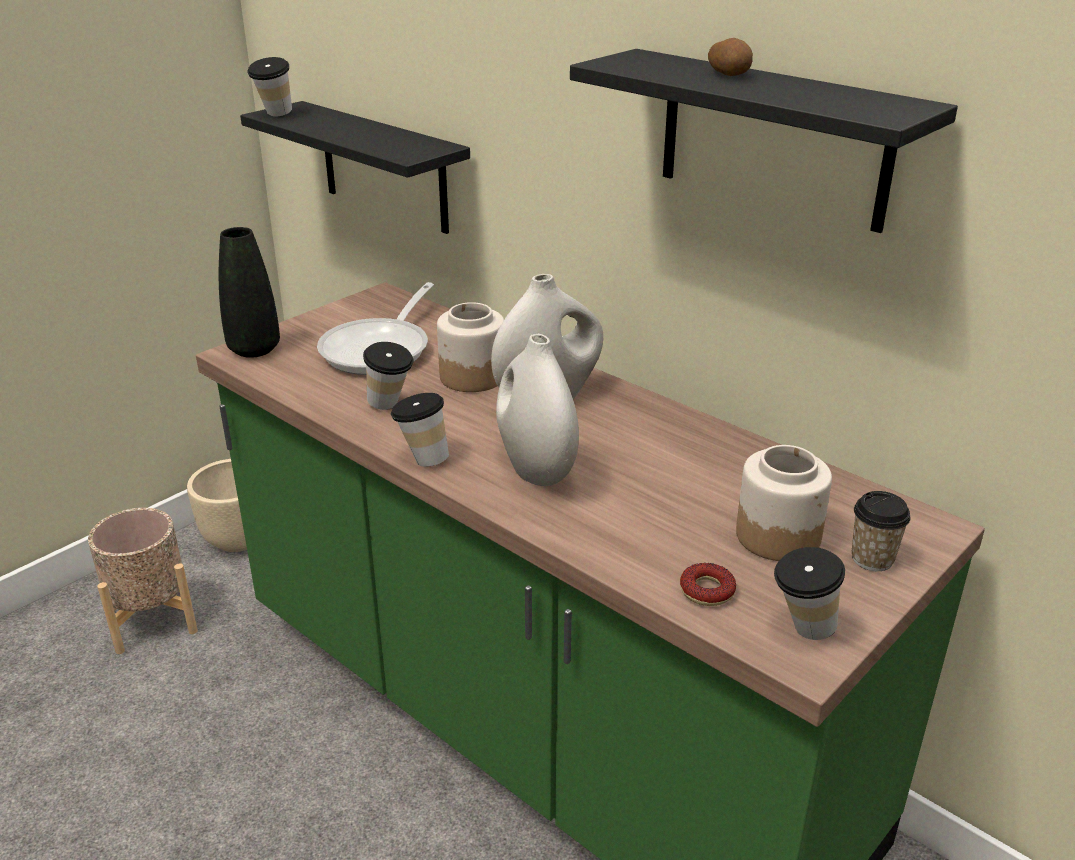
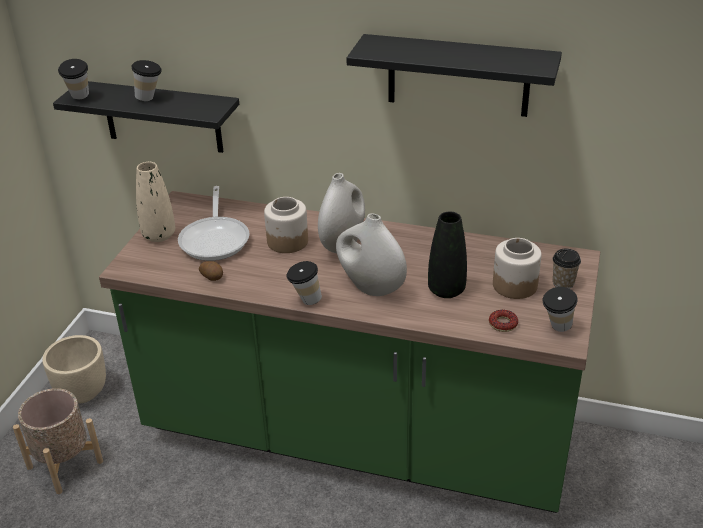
camera: 25 degrees left, 5 degrees up
black vase [219,227,280,358] -> black vase moved to [428,211,467,298]
cup [363,342,414,410] -> cup moved to [132,60,162,101]
potato [708,38,753,76] -> potato moved to [199,261,223,281]
none -> beige vase [136,162,175,242]

